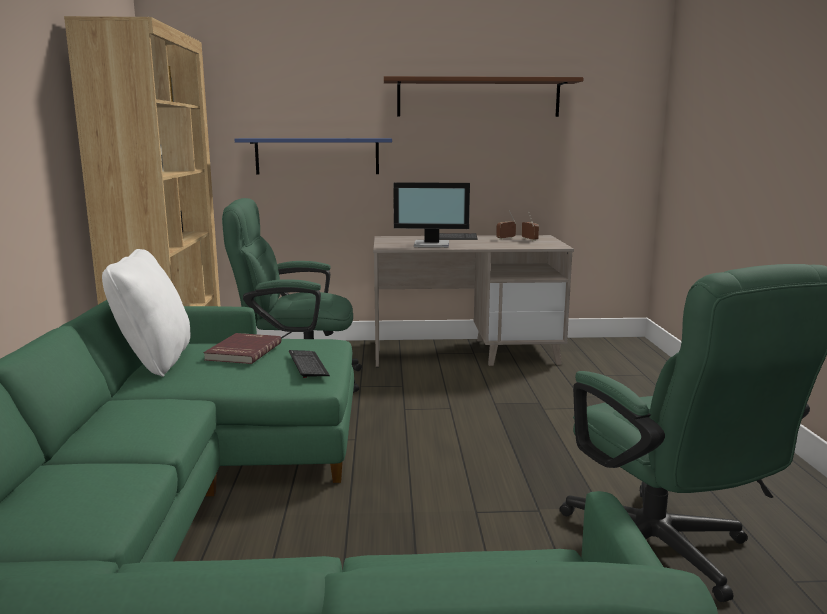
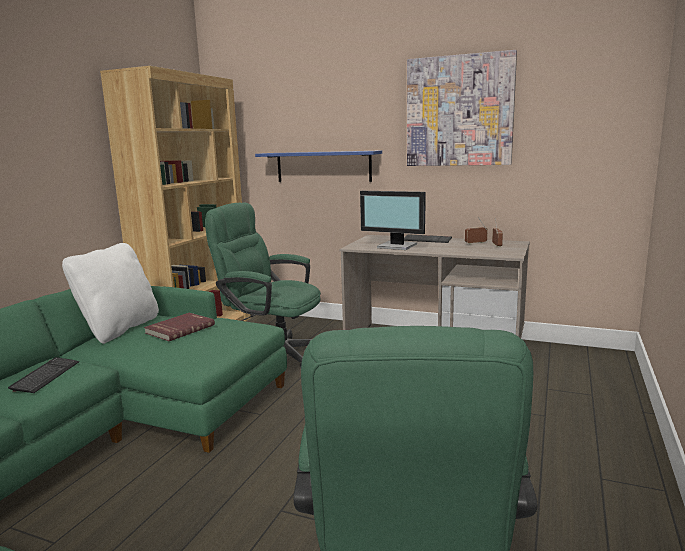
camera: 25 degrees right, 0 degrees up
keyboard [289,350,330,378] -> keyboard moved to [8,357,79,393]
brown shelf [384,76,584,117] -> picture [407,50,517,166]

